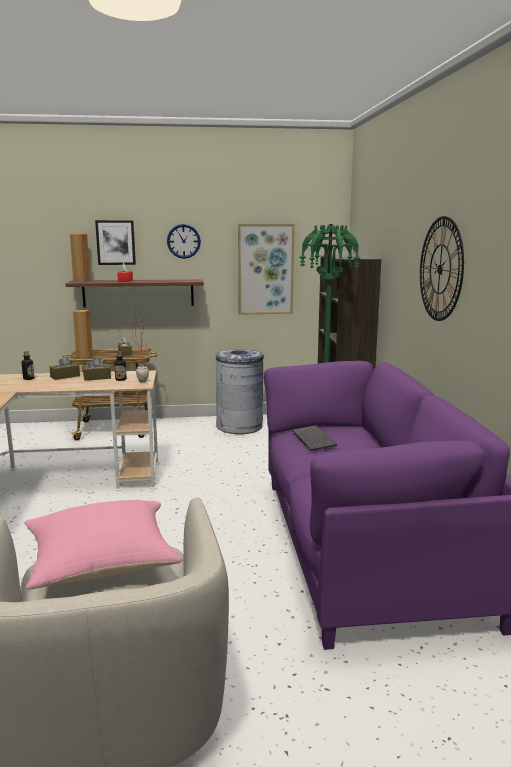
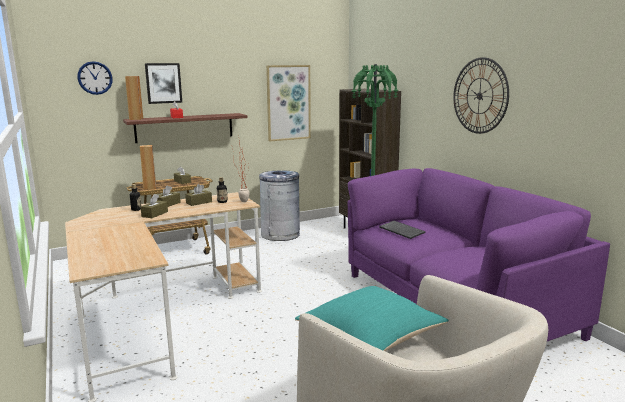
camera: 20 degrees left, 0 degrees up
pink pillow [24,500,183,590] -> turquoise pillow [295,286,449,351]
wall clock [167,224,201,259] -> wall clock moved to [77,61,113,95]
none -> brown tissue box [141,194,168,218]

